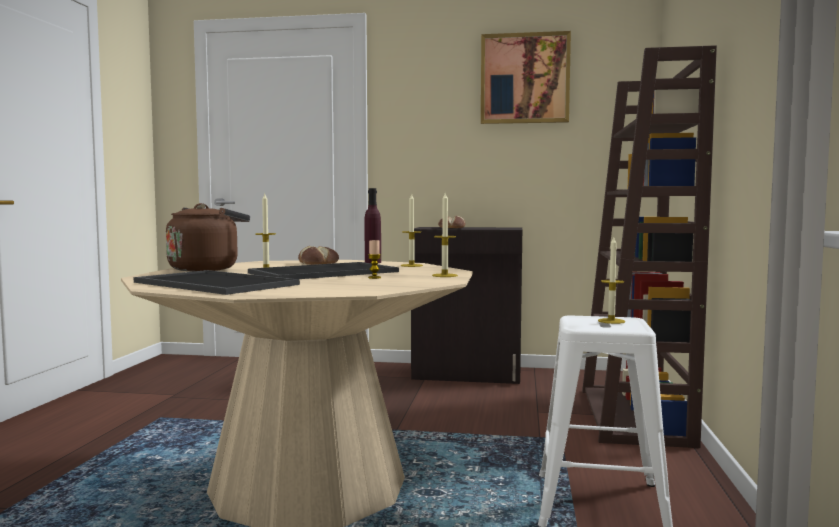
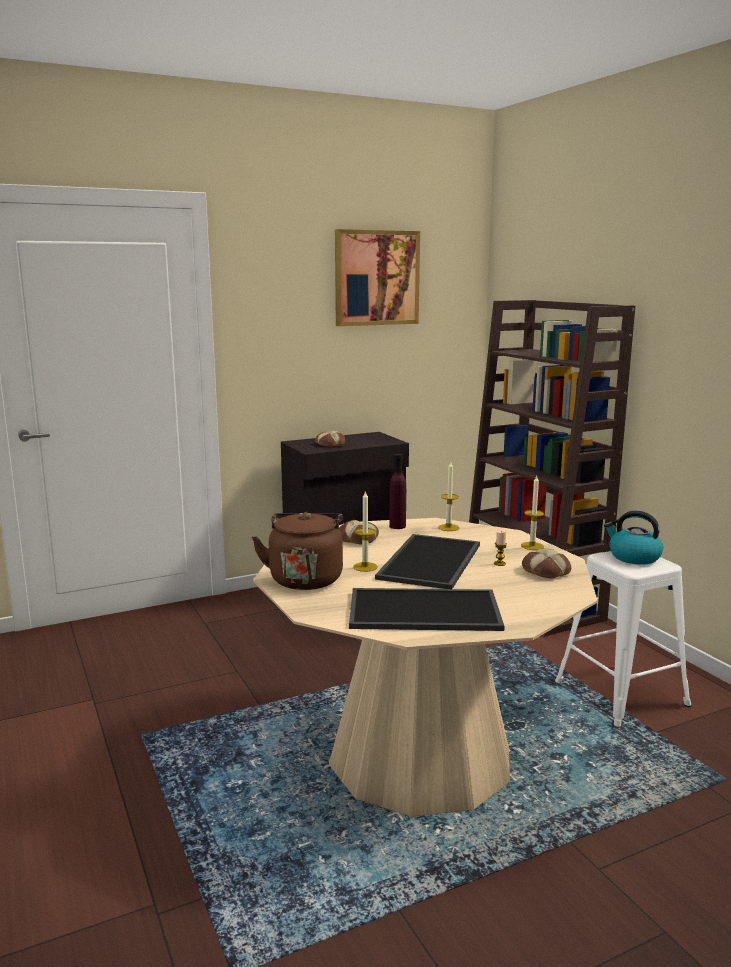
camera: 35 degrees left, 10 degrees up
candle [598,237,625,324] -> kettle [604,511,663,565]
none -> bread [522,548,571,578]

